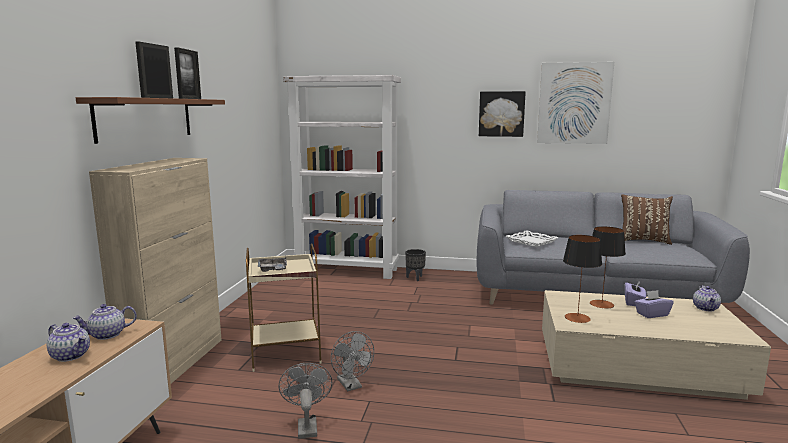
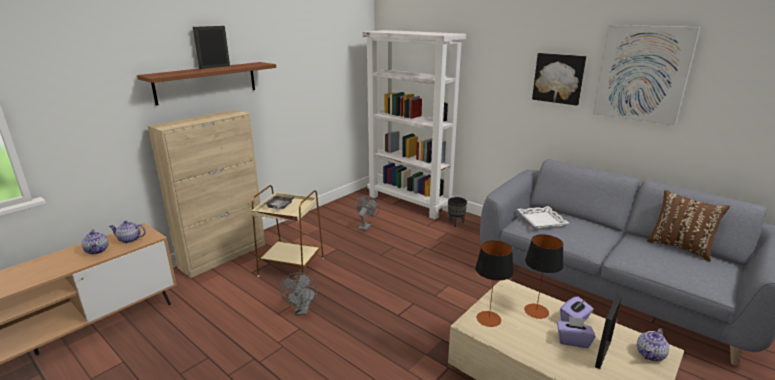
camera: 30 degrees right, 10 degrees up
picture frame [174,47,201,99] -> picture frame moved to [595,294,622,369]
grey fan [279,363,332,439] -> grey fan moved to [355,195,379,231]

